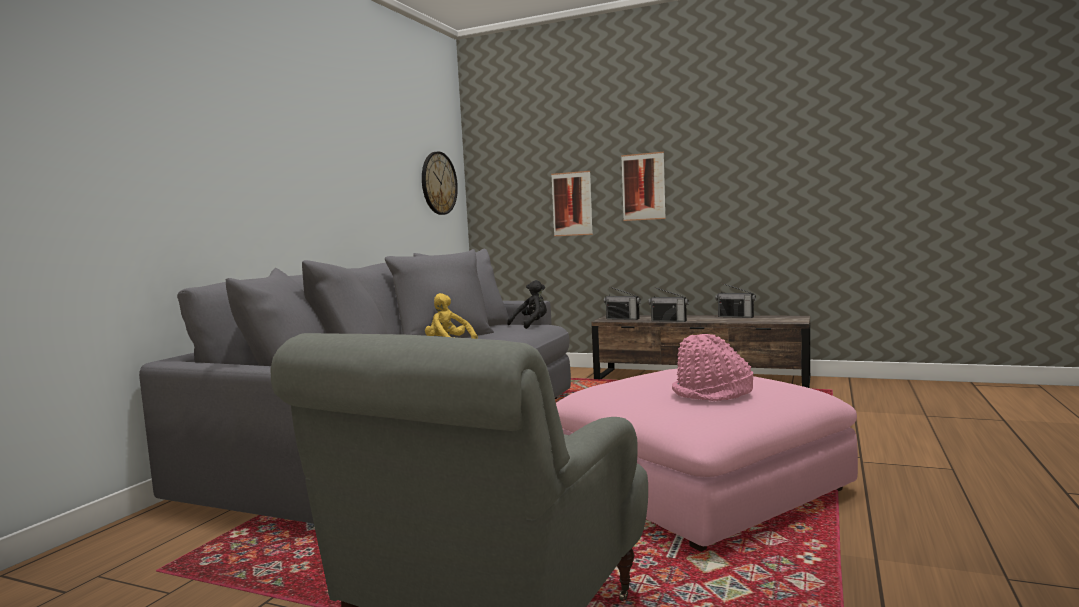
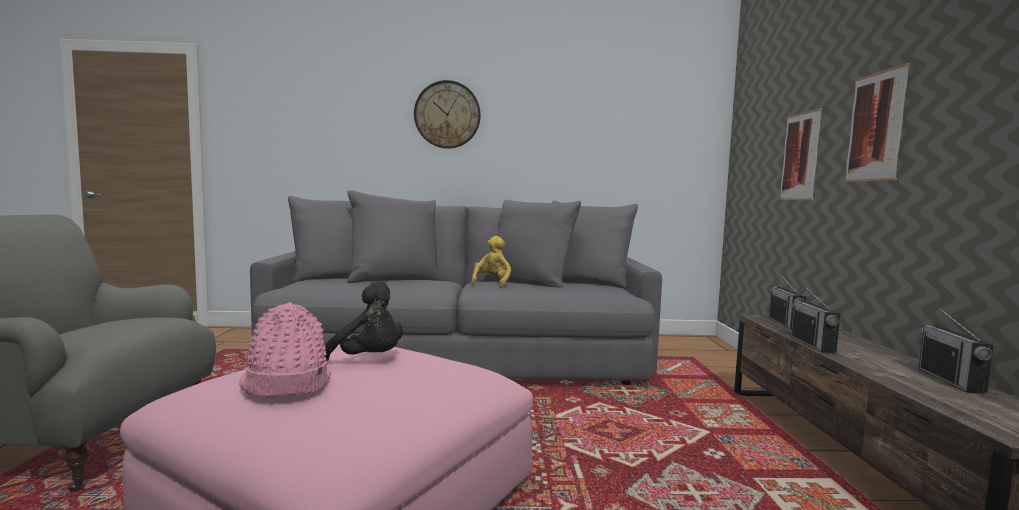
camera: 65 degrees right, 0 degrees up
wall clock [422,151,458,215] -> wall clock moved to [414,80,481,149]
black plush toy [507,280,547,329] -> black plush toy moved to [325,281,403,361]

